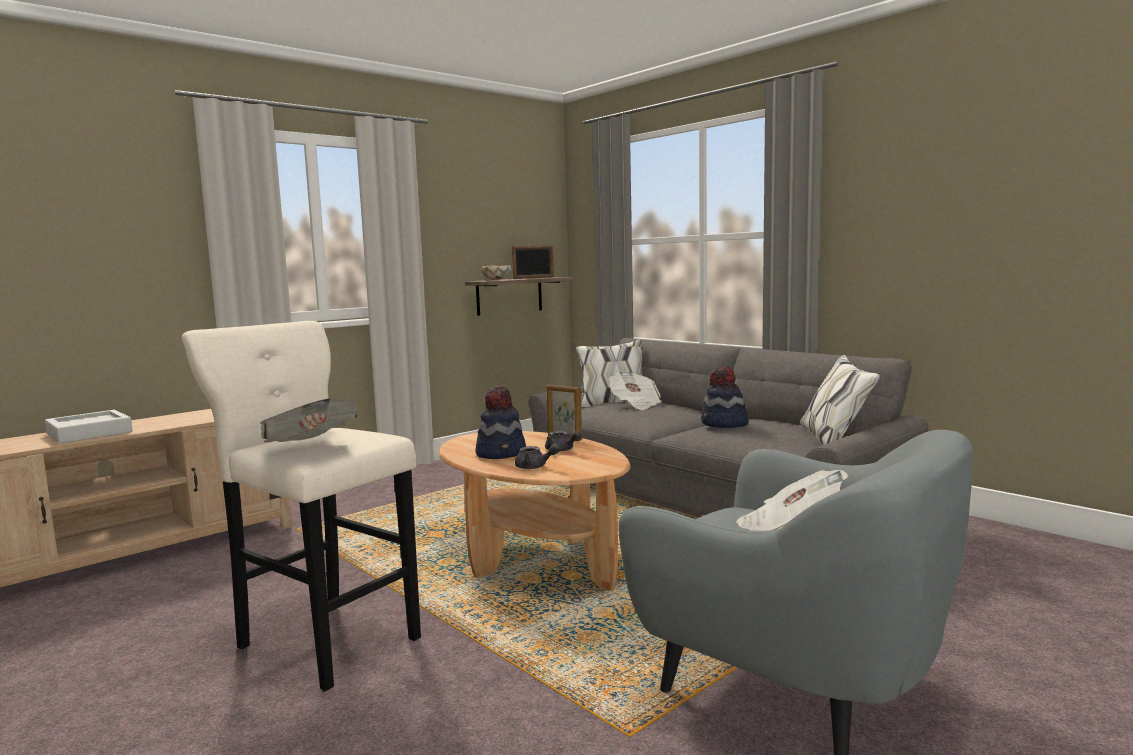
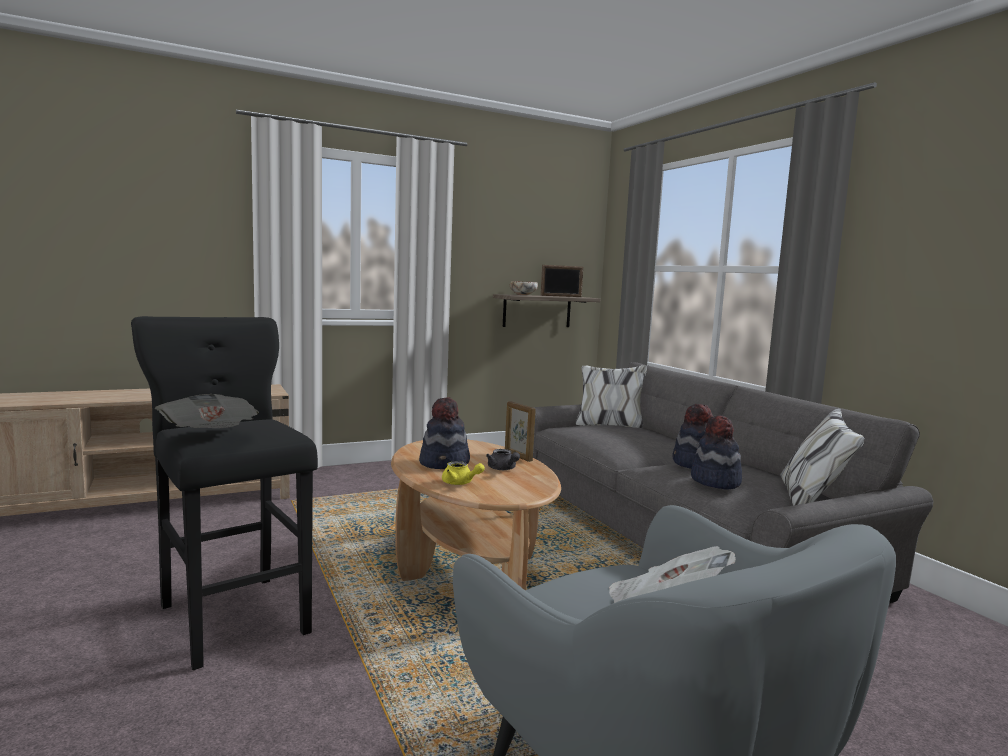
camera: 15 degrees right, 0 degrees up
grey tray [45,410,133,444] -> none
beige stool [182,321,421,692] -> black stool [131,316,318,670]
grey teapot [515,444,560,469] -> yellow teapot [442,461,485,485]
newspaper [609,371,662,410] -> none
none -> hat [691,415,742,490]

